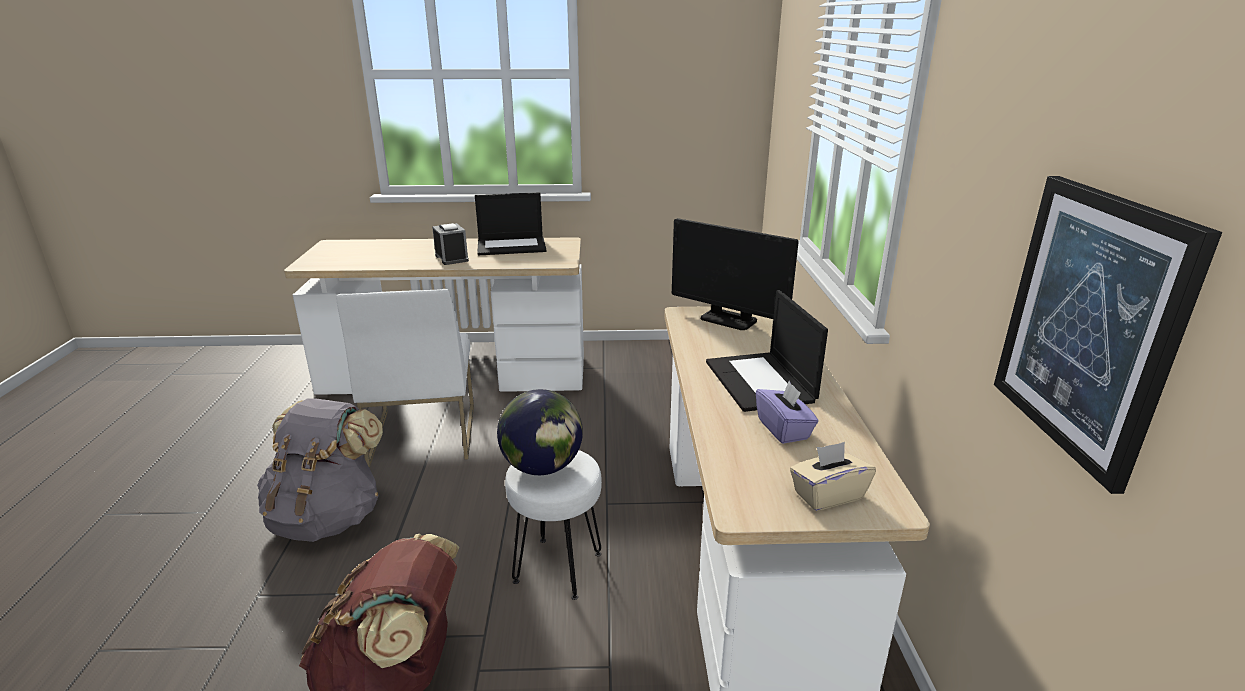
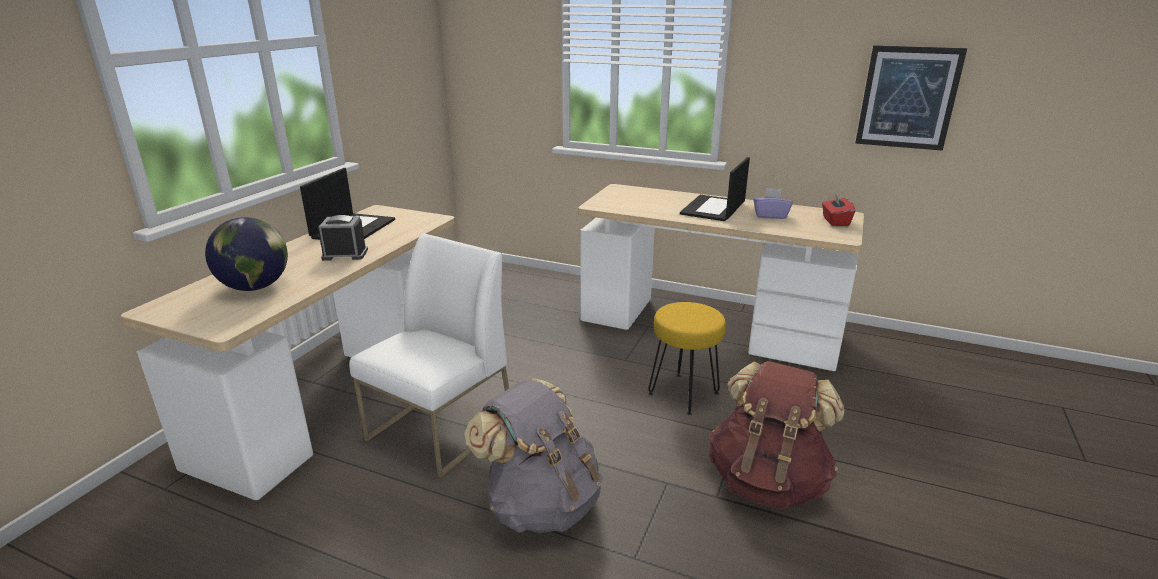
camera: 65 degrees left, 0 degrees up
white chair [336,289,474,467] -> white chair turned 75 degrees counterclockwise [349,233,509,478]
globe [497,389,583,475] -> globe moved to [205,217,288,291]
white stool [505,450,602,600] -> yellow stool [648,302,726,415]
monitor [672,218,799,330] -> none
laptop [706,290,828,412] -> laptop turned 105 degrees clockwise [680,157,750,221]
beige tissue box [790,442,876,511] -> red tissue box [822,194,855,226]

